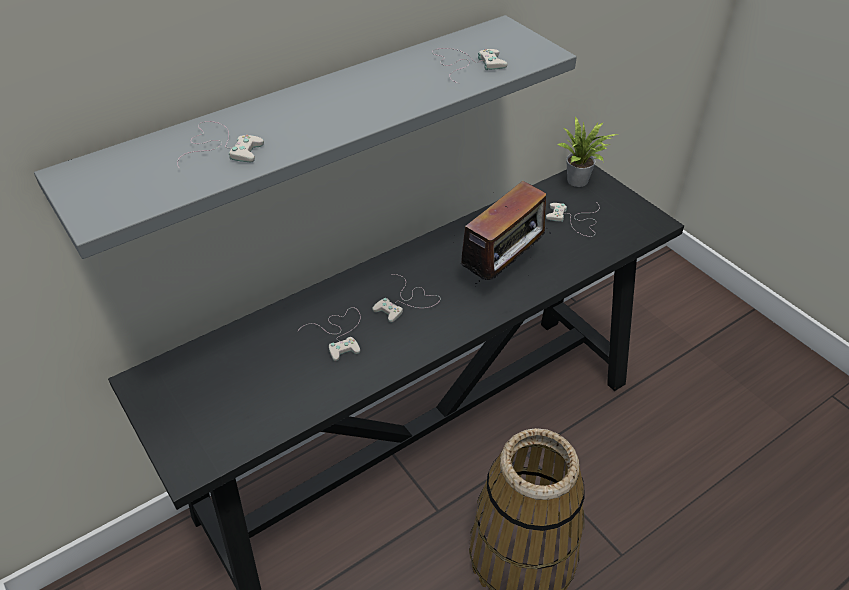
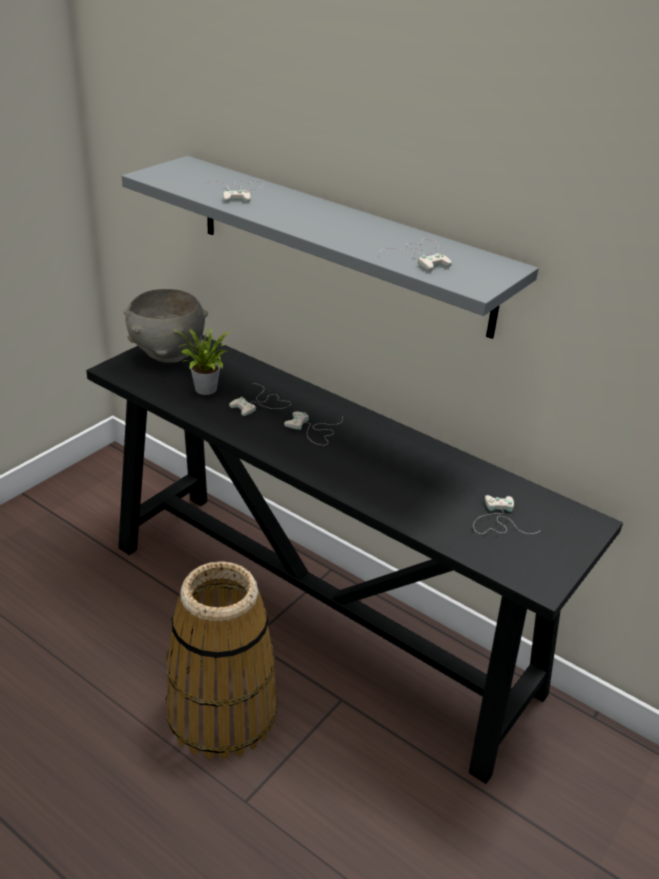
camera: 70 degrees right, 10 degrees down
radio [461,181,551,287] -> none
potted plant [558,116,618,187] -> potted plant moved to [172,329,231,395]
none -> grey bowl [123,289,208,363]

